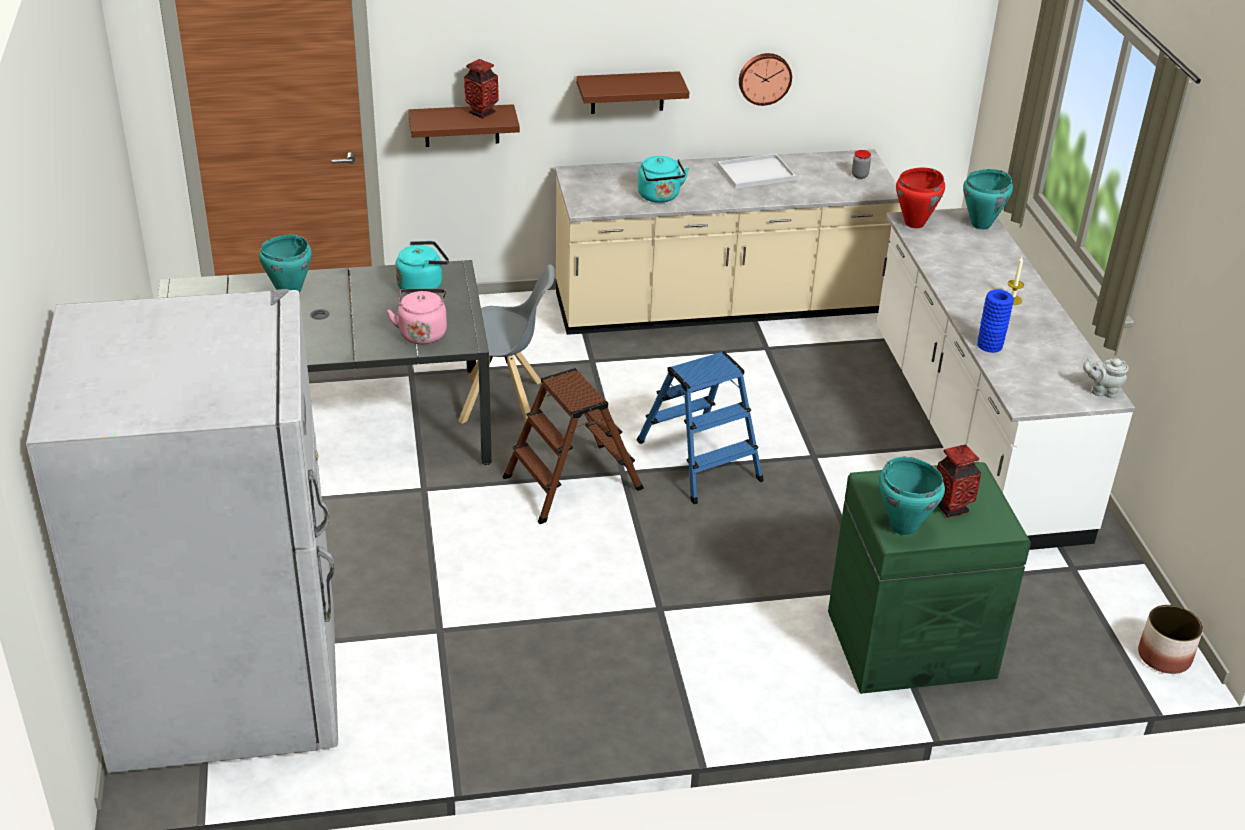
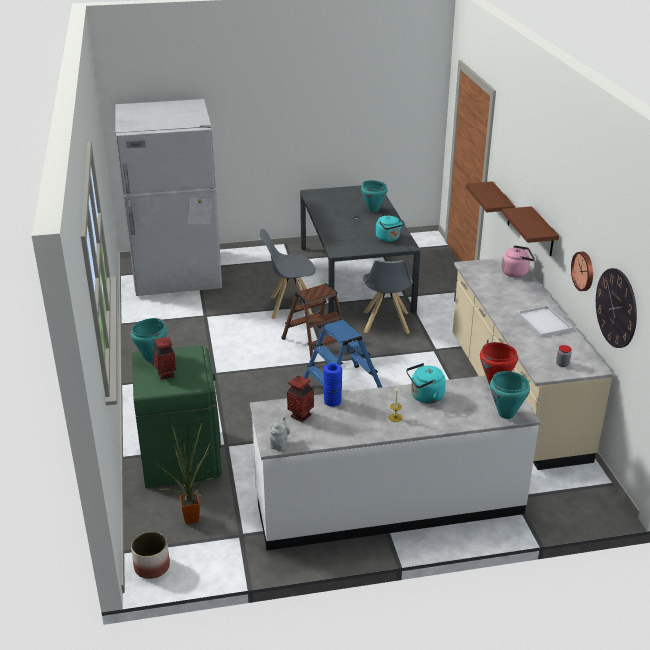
camera: 90 degrees right, 5 degrees down
pink kettle [387,289,447,344] -> pink kettle moved to [501,245,535,277]
vase [464,59,499,118] -> vase moved to [287,376,314,422]
turquoise kettle [638,156,689,203] -> turquoise kettle moved to [406,363,446,404]
none -> potted plant [153,401,215,524]
none -> grey chair [260,229,316,319]
none -> wall clock [596,268,637,348]

